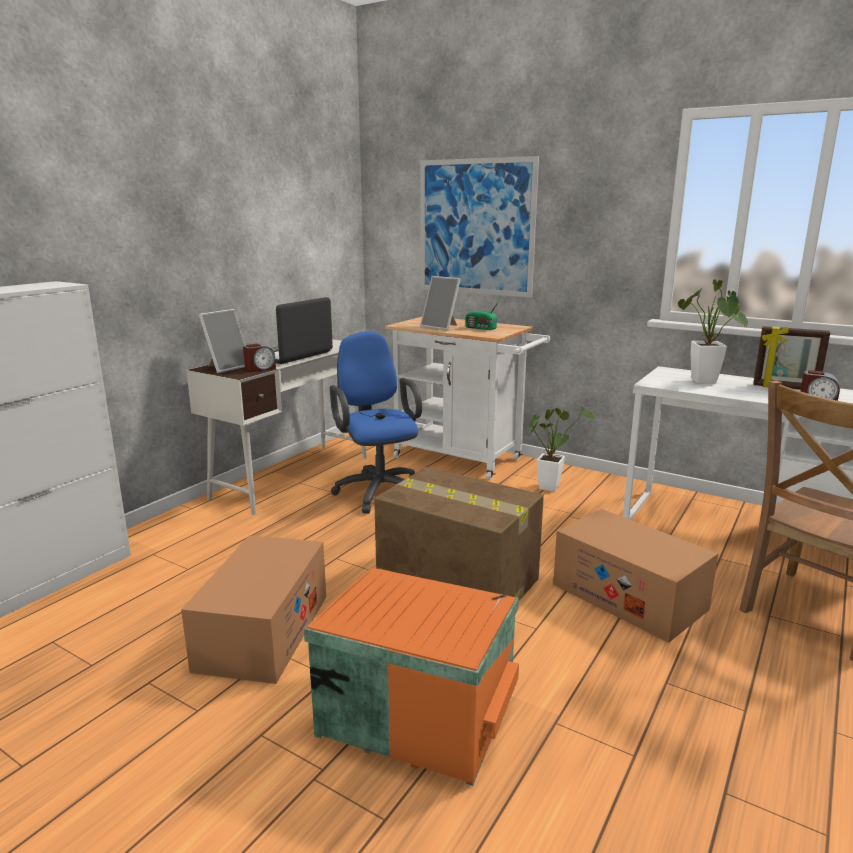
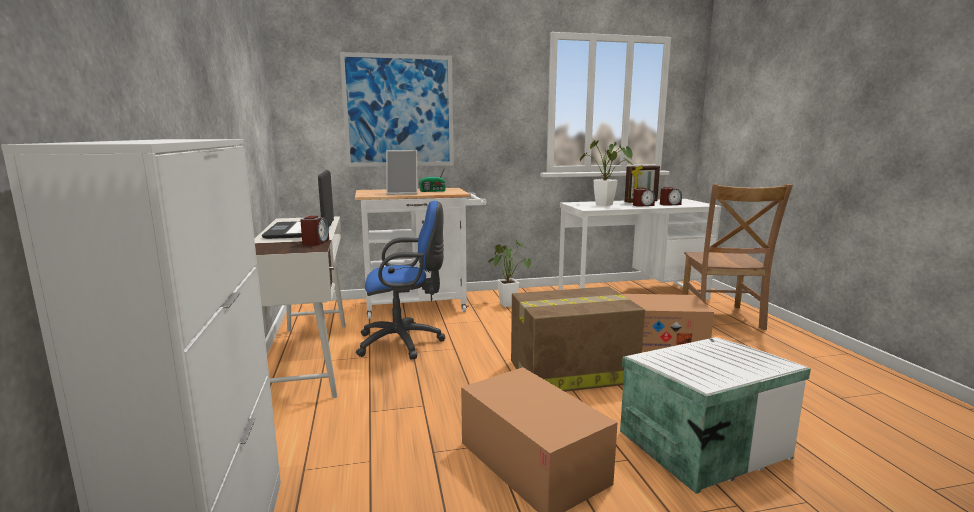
camera: 45 degrees left, 5 degrees down
picture frame [199,309,246,373] -> none
orange storage box [304,568,519,786] -> white storage box [620,337,811,494]
blue office chair [330,331,422,514] -> blue office chair turned 150 degrees clockwise [356,201,445,360]
none -> alarm clock [633,188,655,207]

